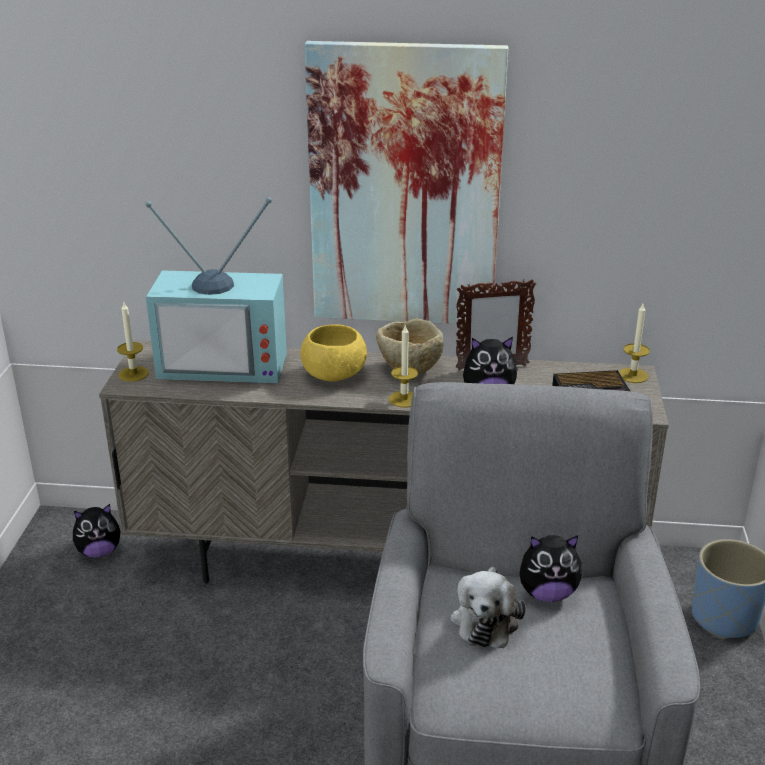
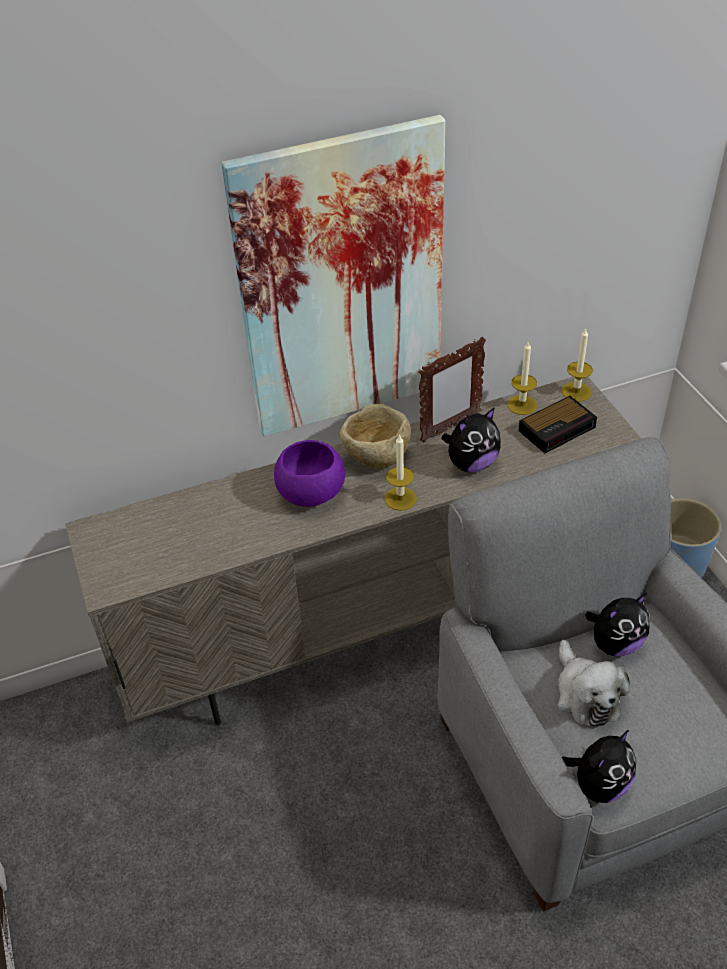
camera: 25 degrees left, 15 degrees up
plush toy [73,504,121,558] -> plush toy moved to [562,730,636,803]
candle [117,302,149,382] -> candle moved to [507,342,537,415]
television [145,197,287,384] -> none
yellow bowl [300,324,367,382] -> purple bowl [274,440,345,507]

